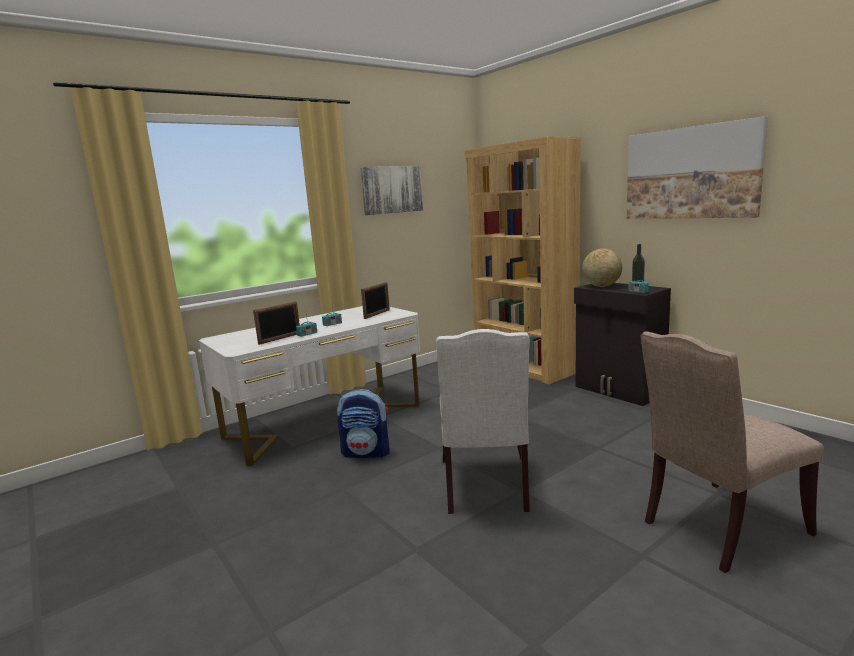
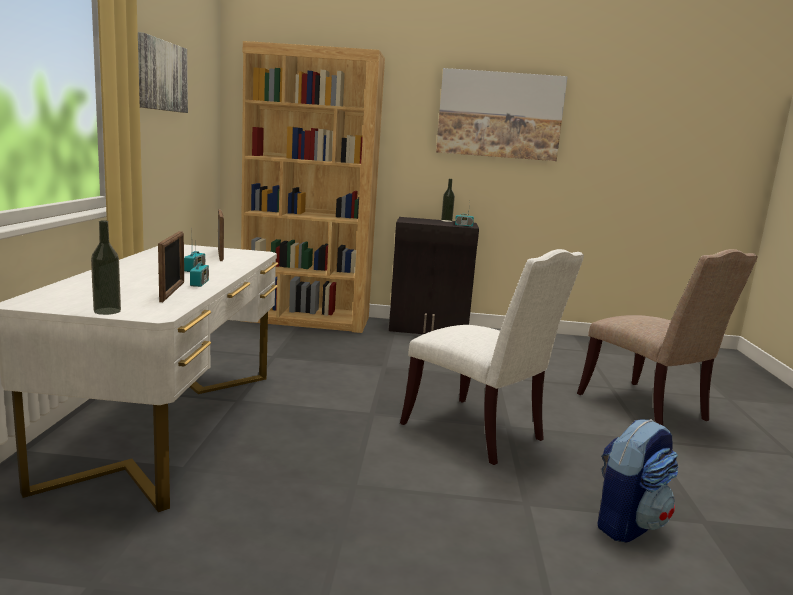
camera: 50 degrees left, 0 degrees up
backpack [337,389,390,458] -> backpack moved to [598,419,678,543]
globe [582,248,622,287] -> none
beige chair [640,332,824,573] -> beige chair turned 45 degrees counterclockwise [577,249,757,426]
none -> bottle [91,220,121,315]

